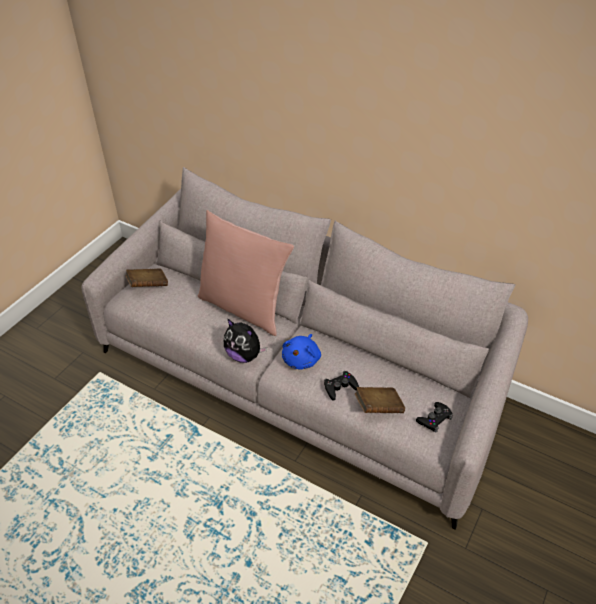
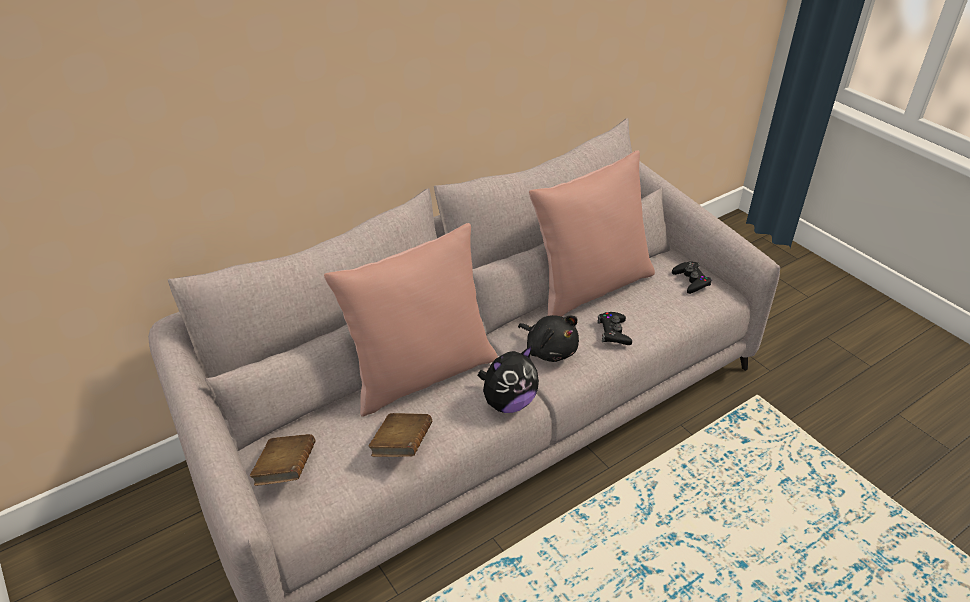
camera: 65 degrees left, 5 degrees down
blue plush toy [282,334,321,370] -> black plush toy [518,315,579,362]
brown book [355,387,405,413] -> brown book moved to [368,413,432,457]
none -> pink pillow [529,150,655,317]

